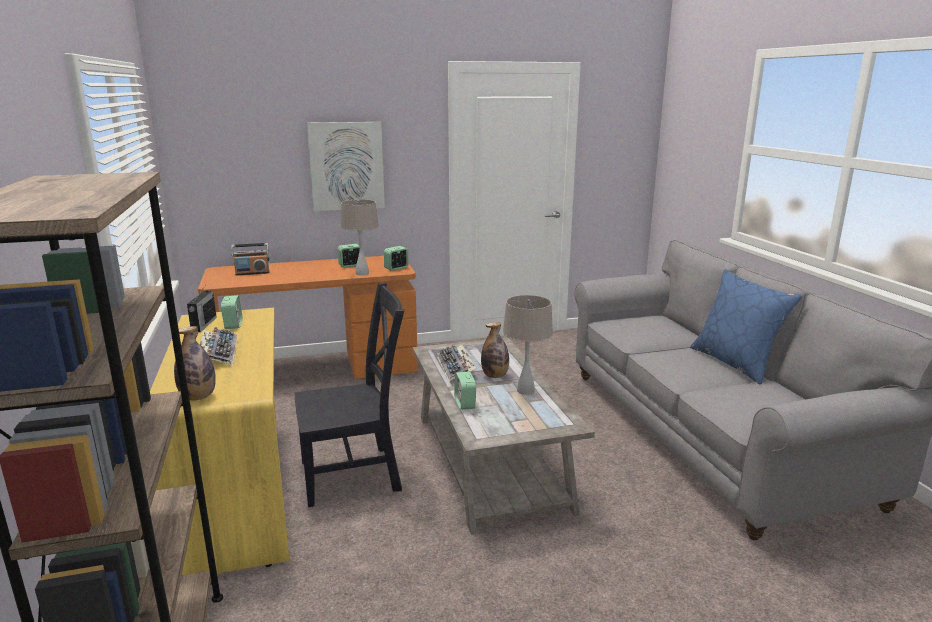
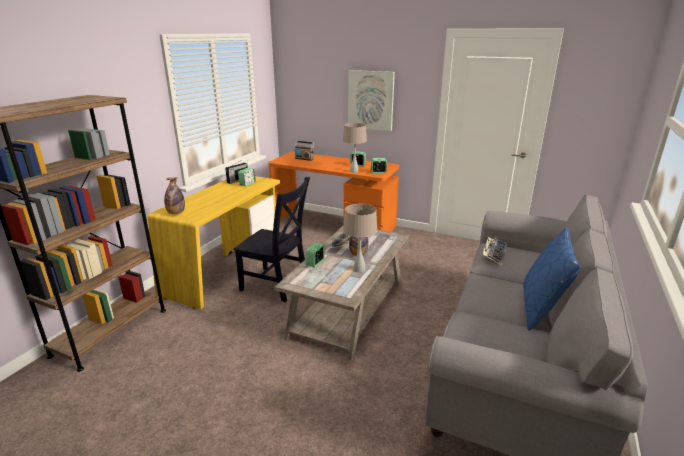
camera: 40 degrees right, 5 degrees up
keyboard [200,327,237,365] -> keyboard moved to [482,237,507,266]

